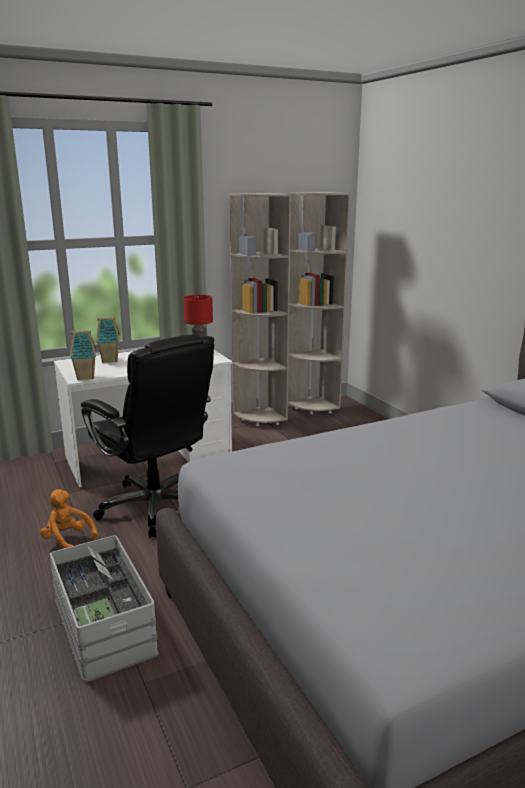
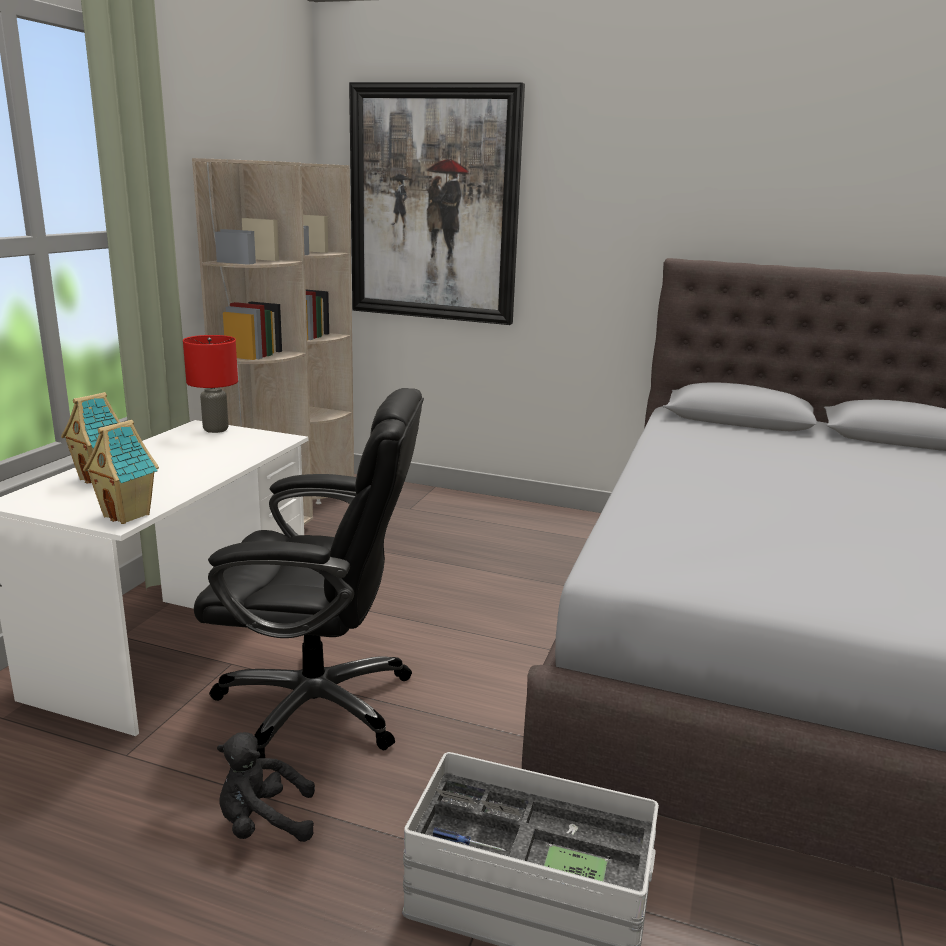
camera: 45 degrees left, 0 degrees up
orange plush toy [40,489,98,549] -> black plush toy [217,732,315,842]
none -> picture [349,82,525,325]

